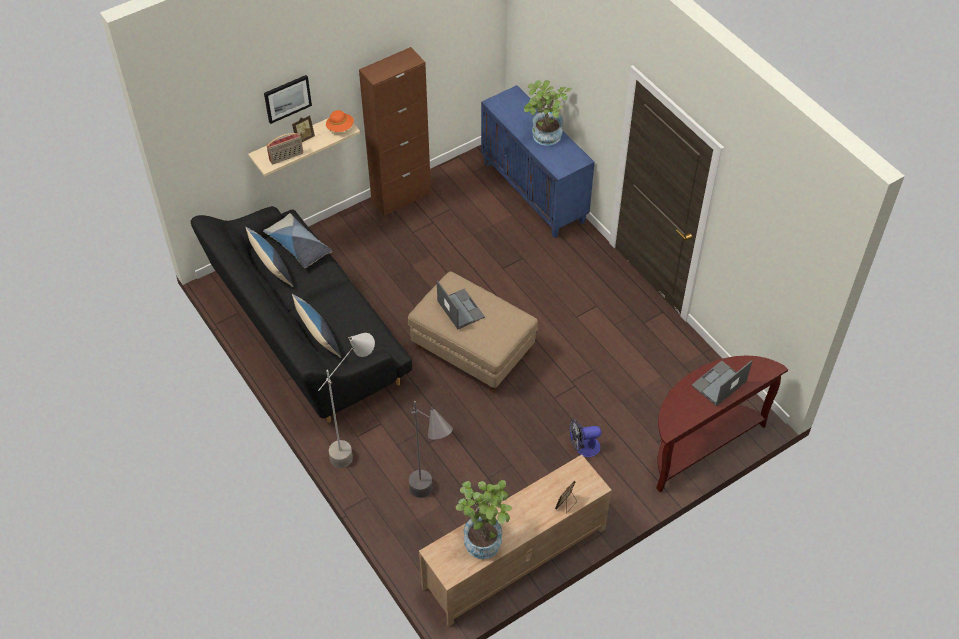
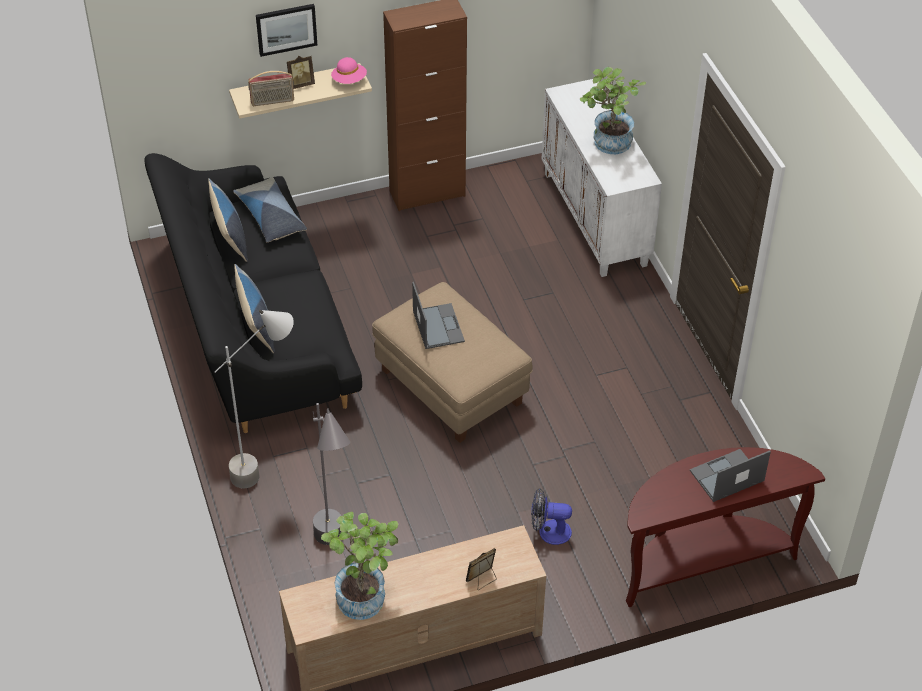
camera: 15 degrees right, 5 degrees down
orange hat [326,110,354,132] -> pink hat [331,57,367,84]
blue cabinet [481,85,595,238] -> white cabinet [542,79,662,277]

